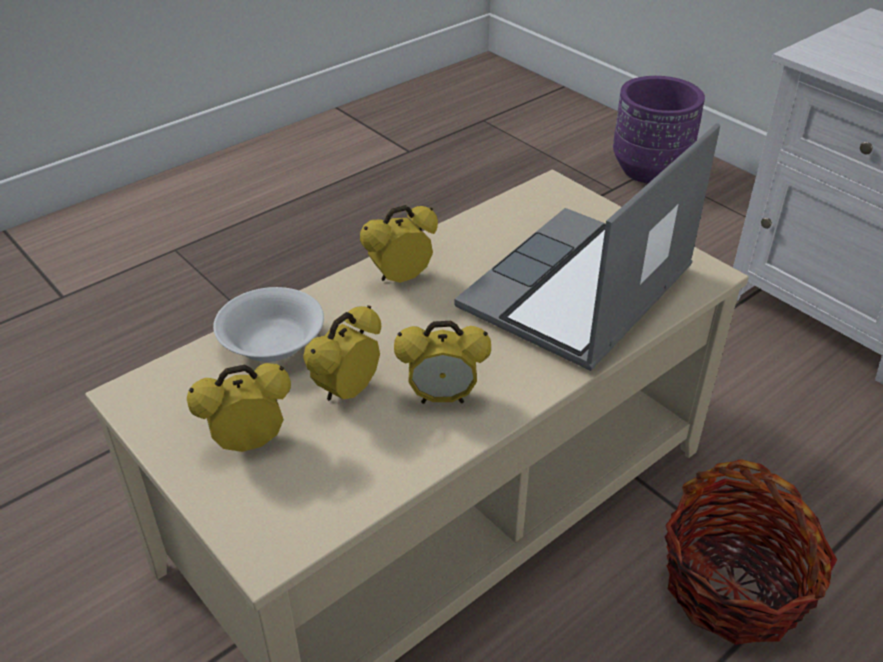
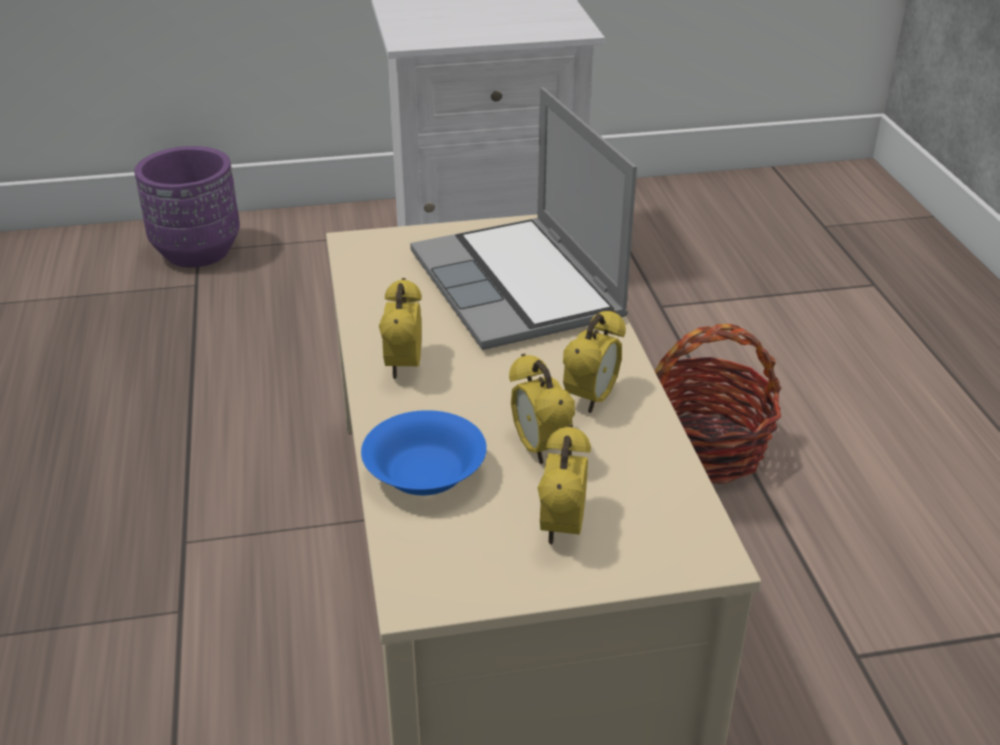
camera: 60 degrees left, 5 degrees down
white bowl [213,287,324,362] -> blue bowl [361,410,487,495]

